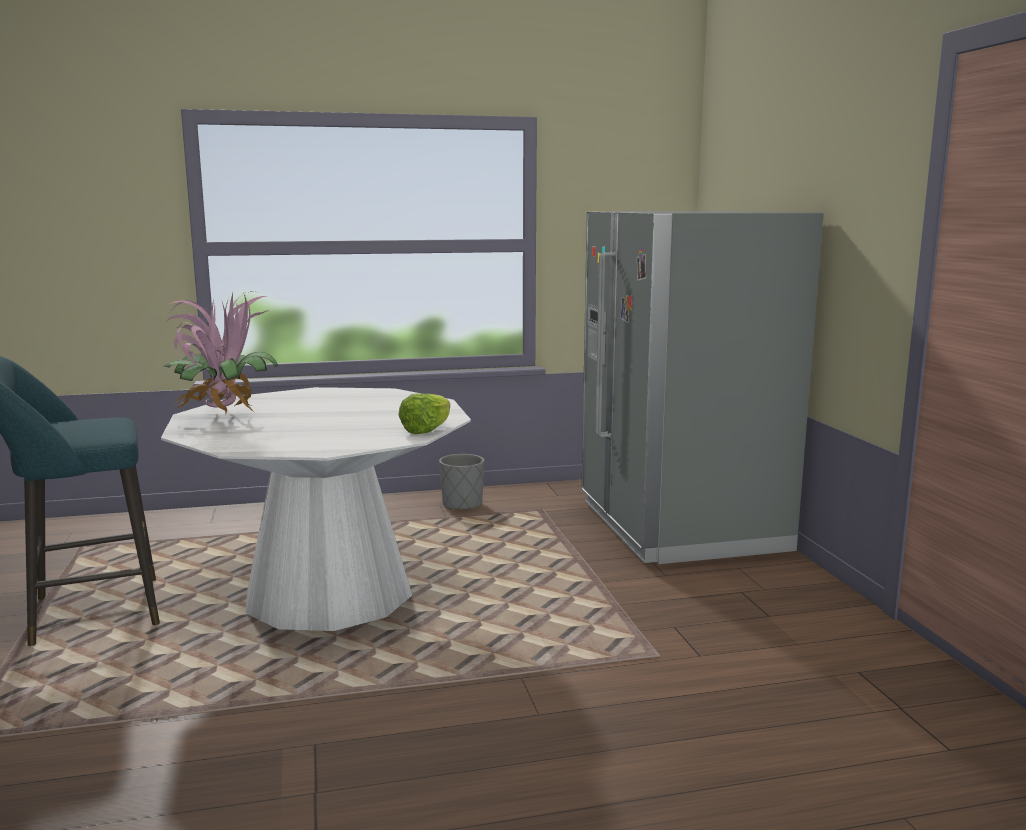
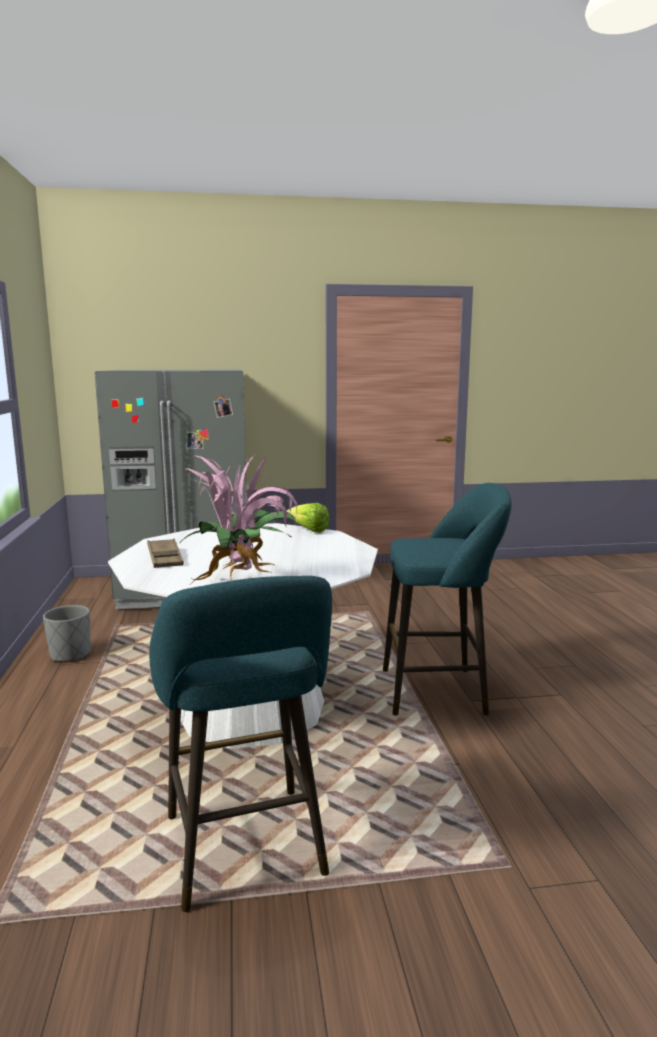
camera: 85 degrees left, 0 degrees up
none -> brown tray [147,539,184,568]
none -> turquoise stool [383,483,512,716]

